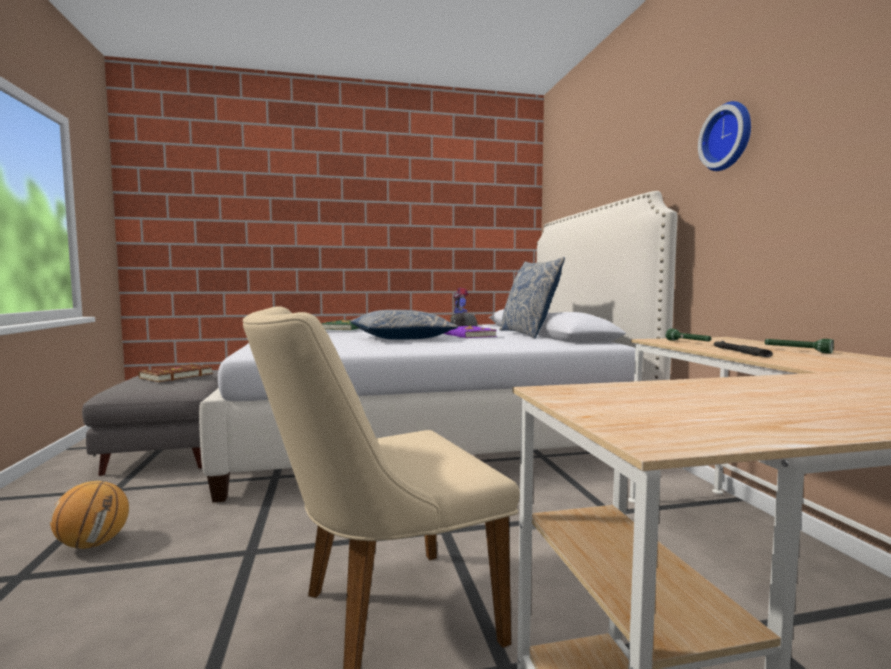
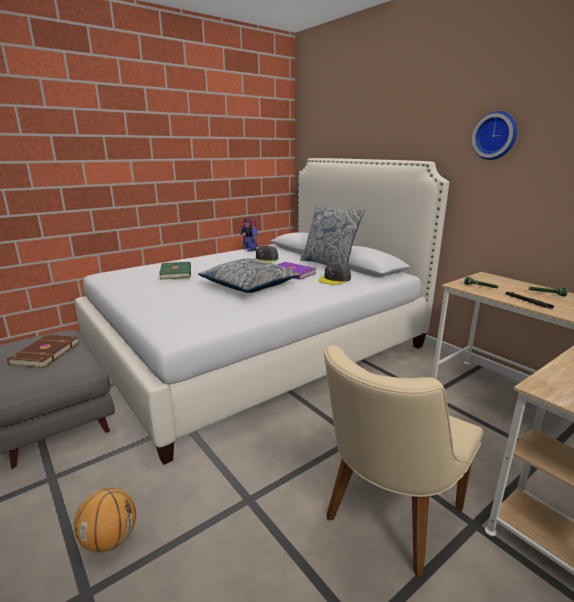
camera: 25 degrees left, 15 degrees up
none -> grey cap [318,263,351,285]

